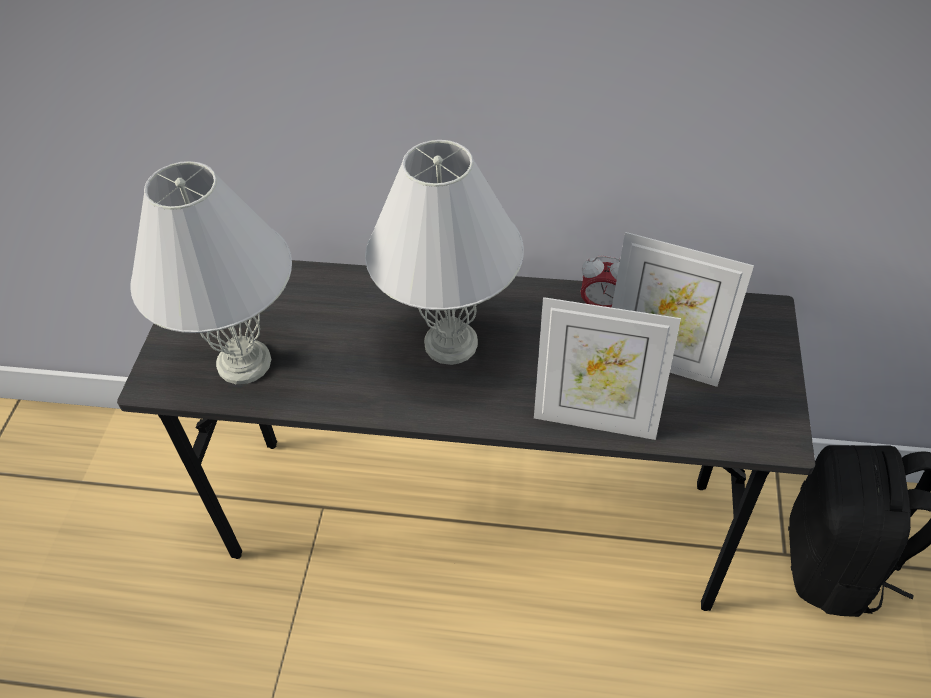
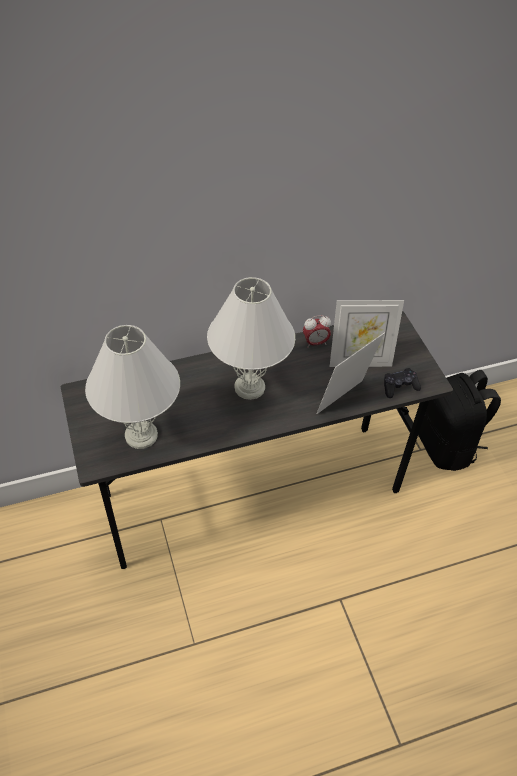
camera: 30 degrees left, 0 degrees up
picture frame [534,297,681,440] -> picture frame turned 150 degrees clockwise [316,333,385,414]
none -> black game controller [384,368,421,398]

